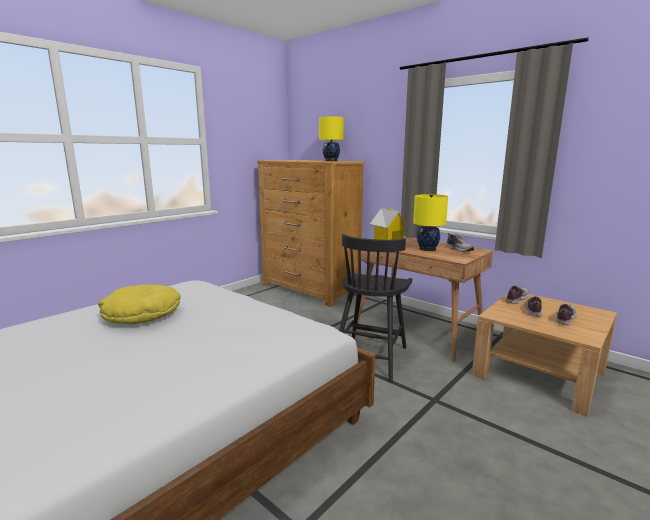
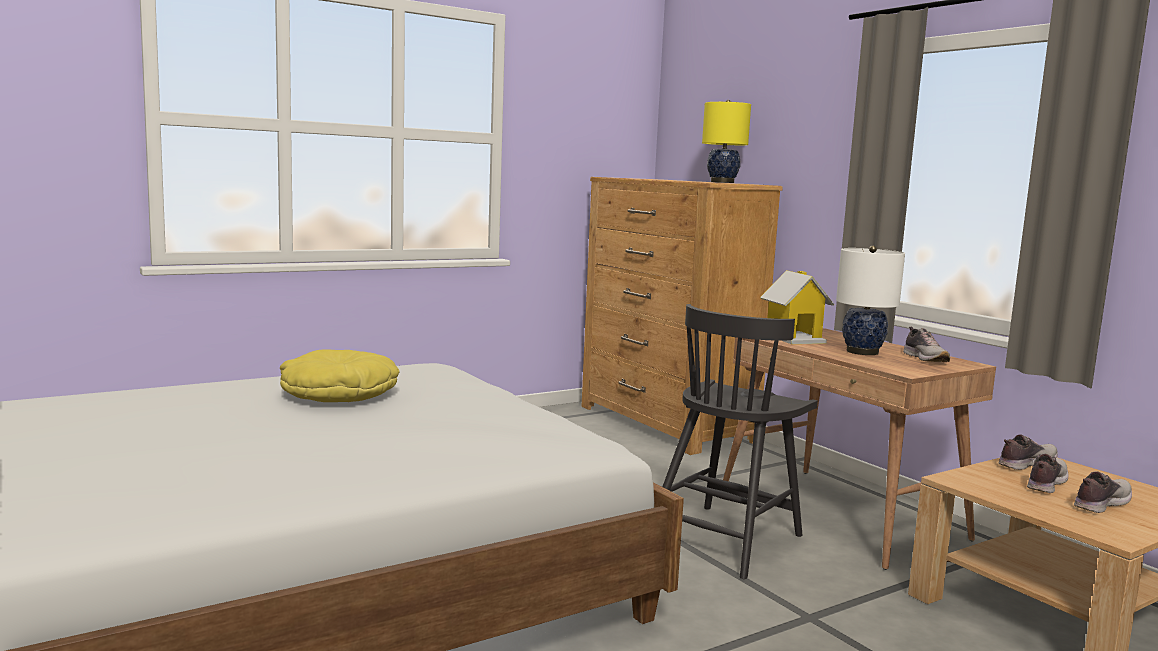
camera: 15 degrees right, 5 degrees down
yellow table lamp [413,193,448,251] -> white table lamp [836,246,905,355]

